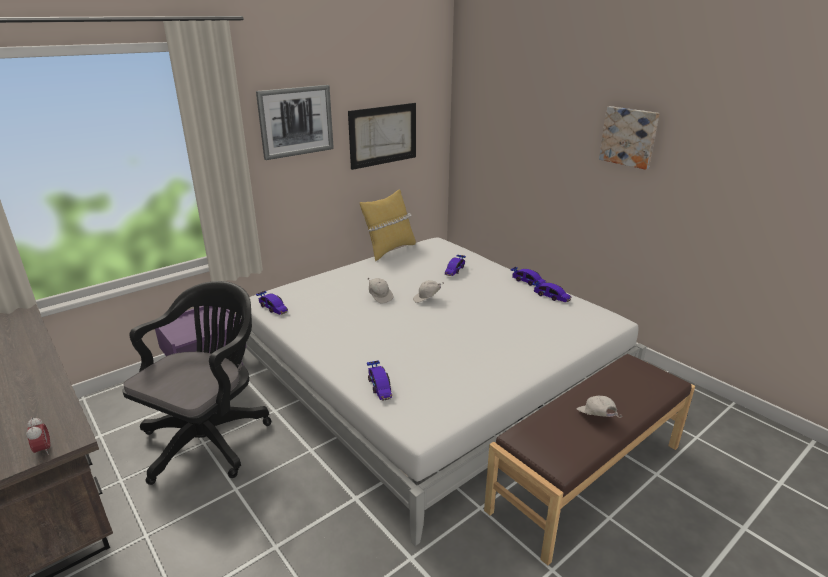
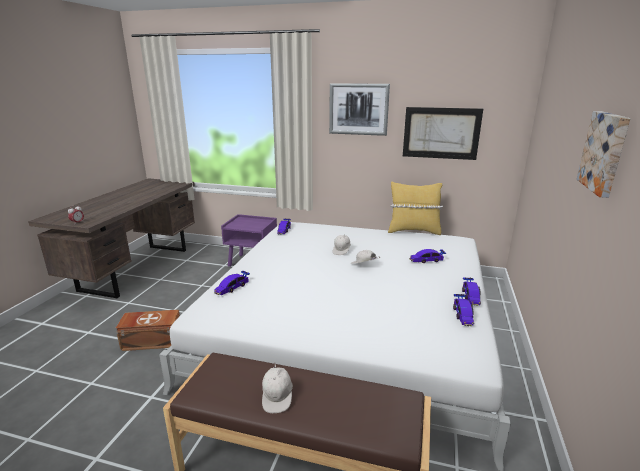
camera: 55 degrees right, 5 degrees down
black office chair [122,281,272,485] -> none
white cap [577,396,622,418] -> white cap turned 150 degrees clockwise [262,362,293,413]
none -> brown storage box [116,310,180,351]

